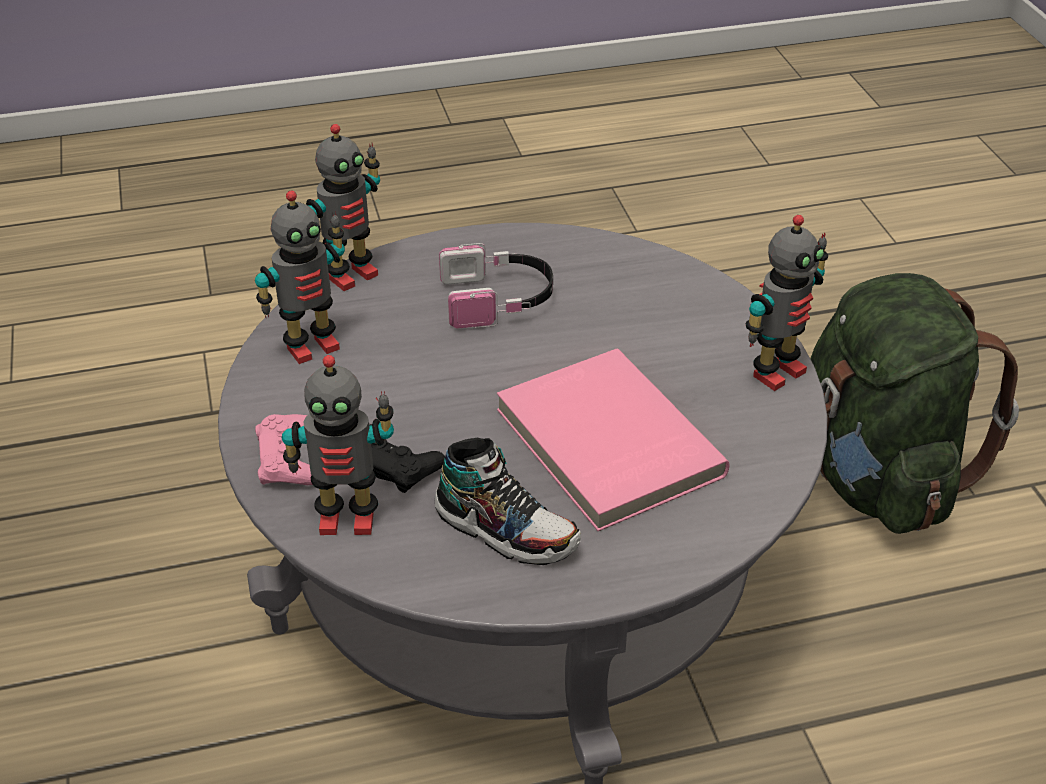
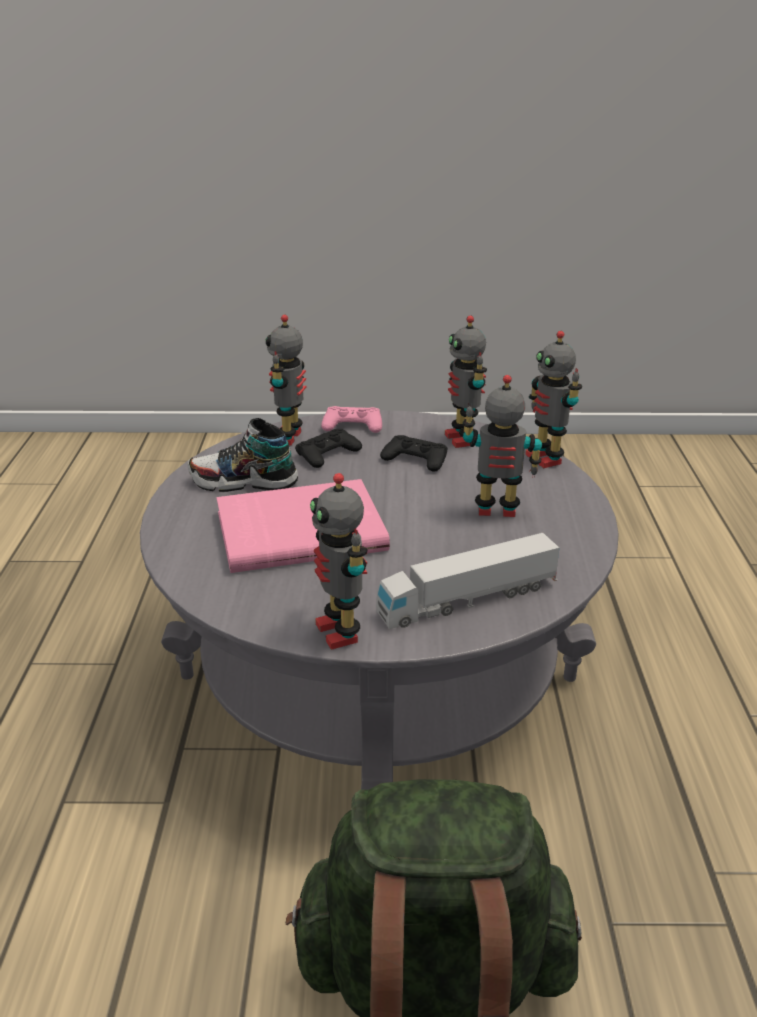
camera: 105 degrees right, 10 degrees down
shoe [434,438,581,565] -> shoe turned 45 degrees clockwise [187,418,298,492]
headphones [439,243,553,328] -> toy robot [463,375,542,517]
none -> toy truck [376,533,559,629]
none -> black game controller [380,435,448,472]

